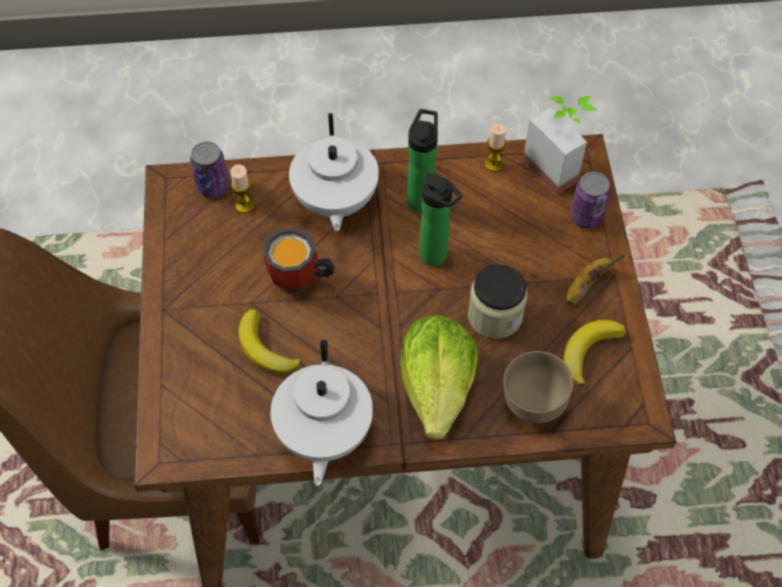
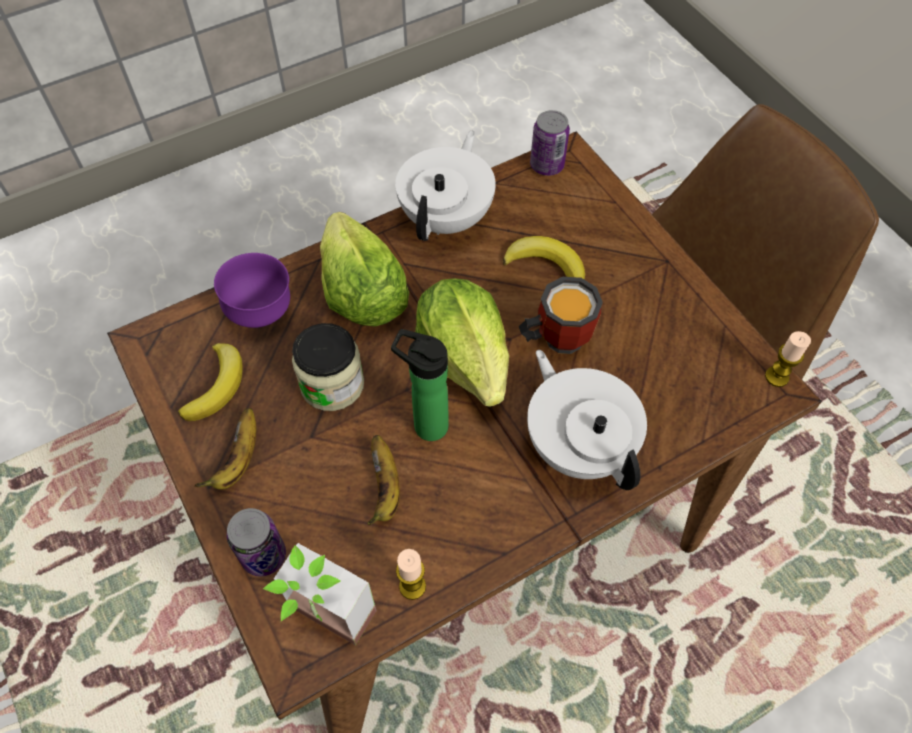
camera: 155 degrees right, 0 degrees up
can [190,141,229,198] -> can moved to [530,110,570,176]
candle [230,164,254,213] -> candle moved to [765,331,811,387]
white teapot [270,340,373,486] -> white teapot turned 45 degrees clockwise [395,131,496,241]
bottle [407,109,438,213] -> none
brown bowl [503,351,573,423] -> purple bowl [214,253,290,328]
none -> banana [368,435,400,525]
none -> lettuce [415,279,509,407]

